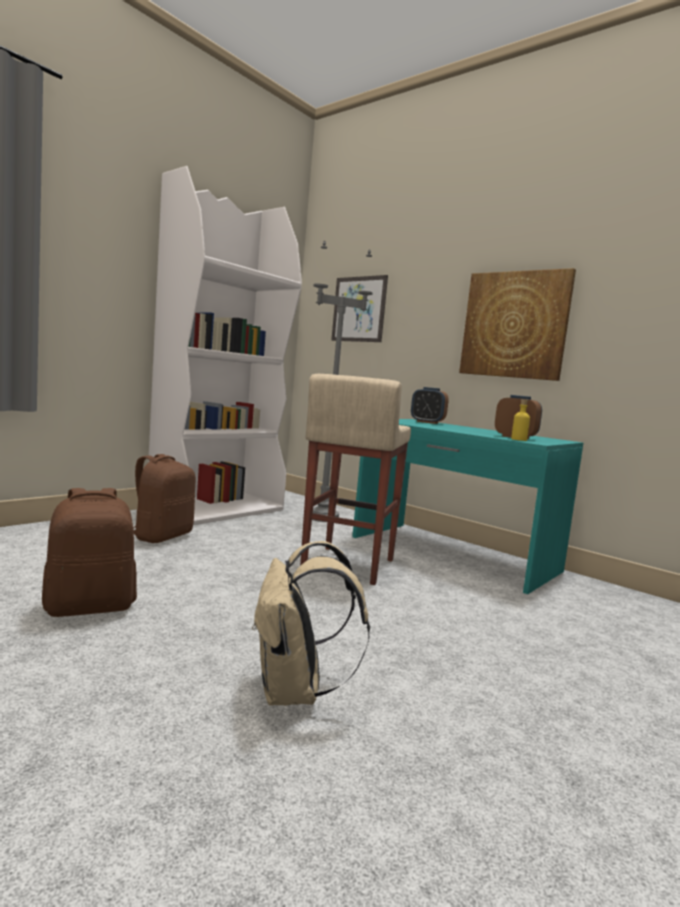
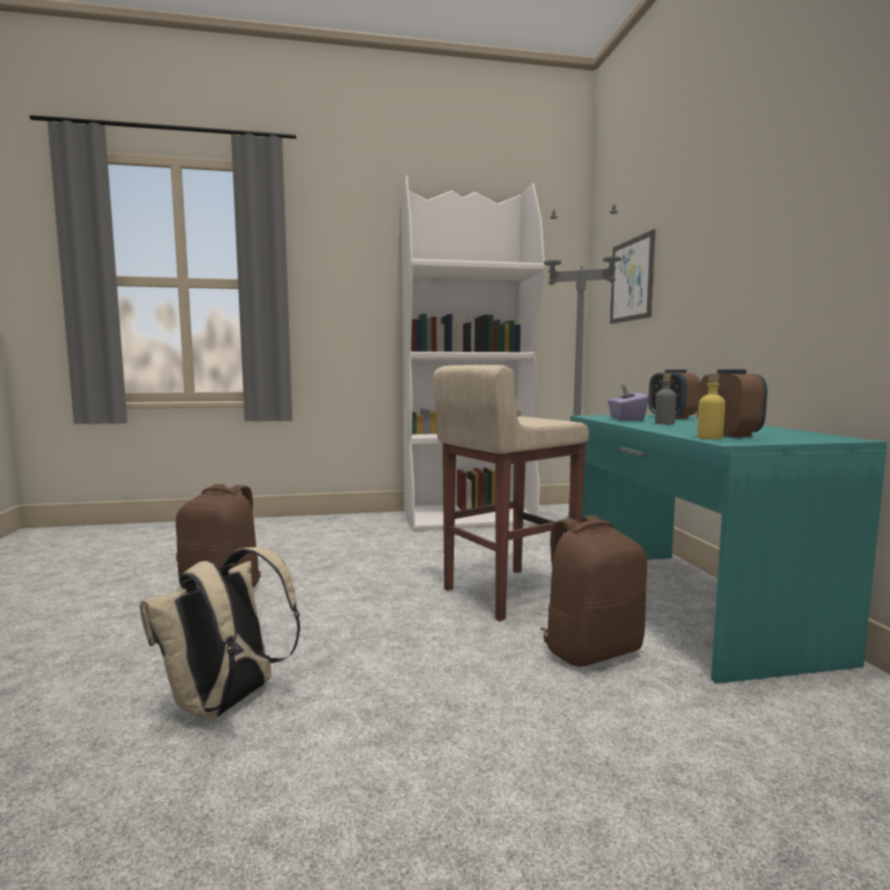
camera: 40 degrees right, 0 degrees up
brown backpack [133,454,196,543] -> brown backpack moved to [540,515,647,667]
picture [459,268,576,381] -> none
none -> purple tissue box [607,385,649,420]
none -> grey bottle [655,373,676,424]

